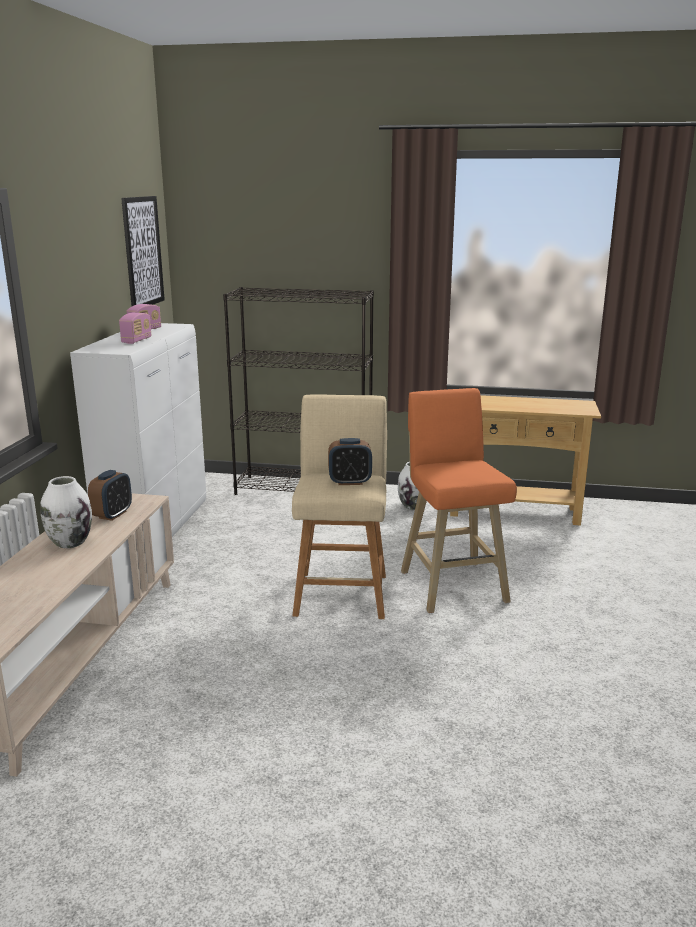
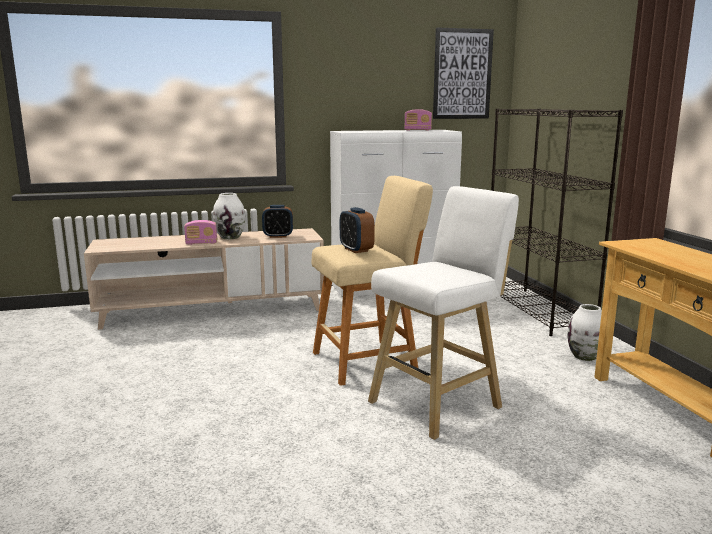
camera: 65 degrees right, 5 degrees down
radio [119,313,151,344] -> radio moved to [184,220,217,245]
orange stool [401,388,517,613] -> white stool [368,186,519,440]

